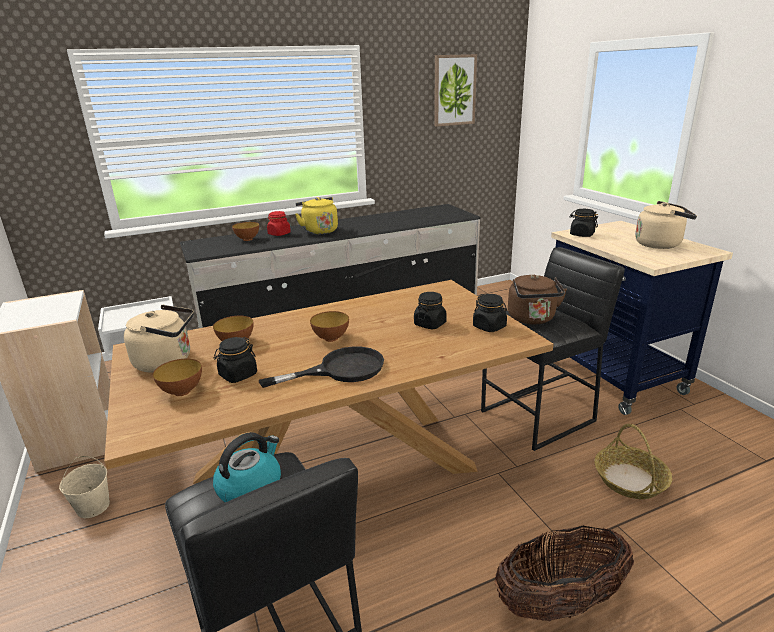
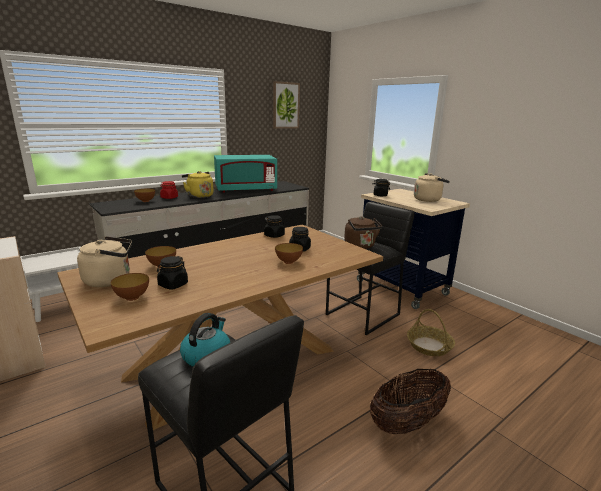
camera: 15 degrees left, 5 degrees down
beige bucket [59,456,110,518] -> none
black frying pan [259,346,384,388] -> none
bowl [310,311,349,342] -> bowl moved to [275,243,303,264]
black jar [473,294,507,332] -> black jar moved to [264,215,285,238]
none -> turquoise microwave [214,155,277,193]

